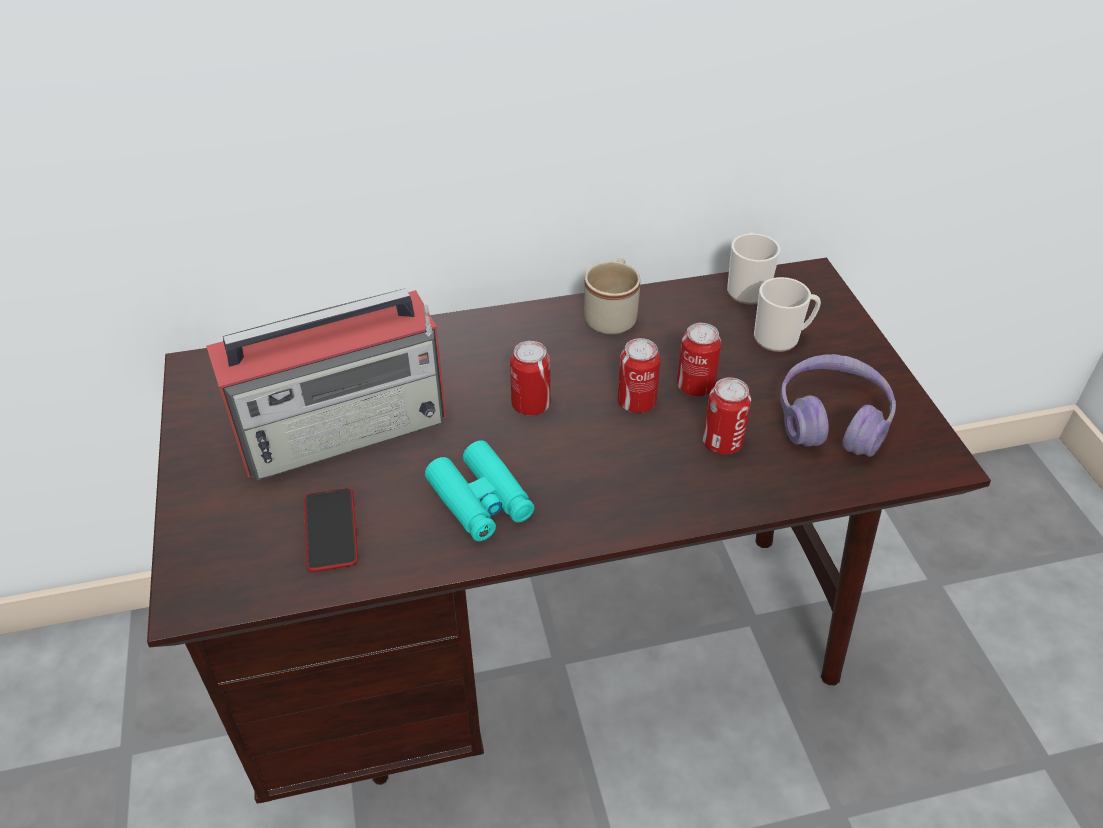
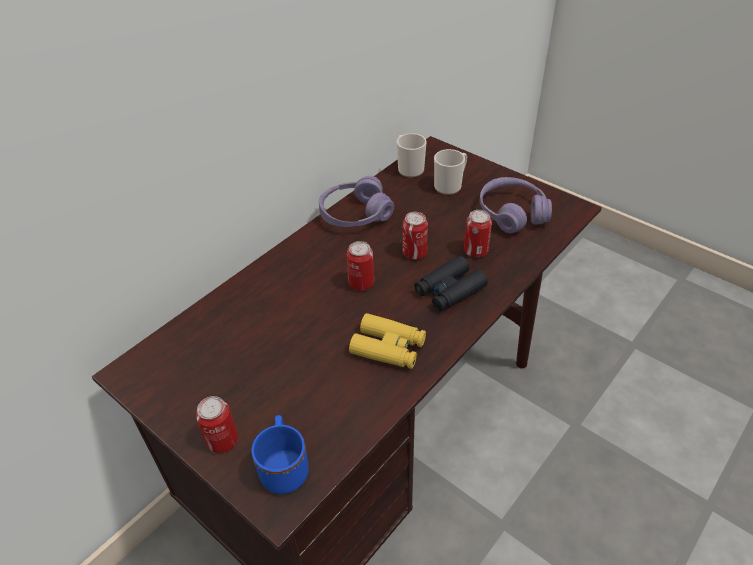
camera: 35 degrees left, 0 degrees up
radio [206,288,446,481] -> none
phone [304,488,358,572] -> none
turquoise binoculars [425,440,535,541] -> yellow binoculars [349,313,426,369]
beige mug [584,258,640,335] -> purple headphones [319,176,394,227]
can [677,323,721,396] -> can moved to [196,396,238,453]
none -> blue mug [251,415,309,494]
none -> black binoculars [414,256,488,311]

